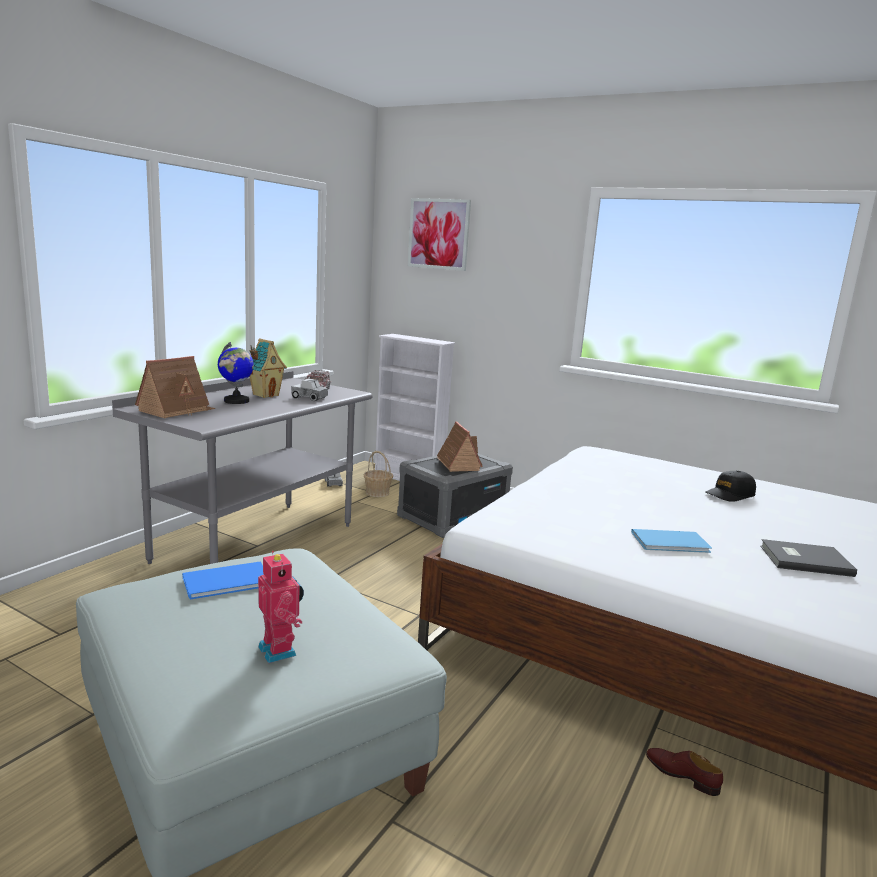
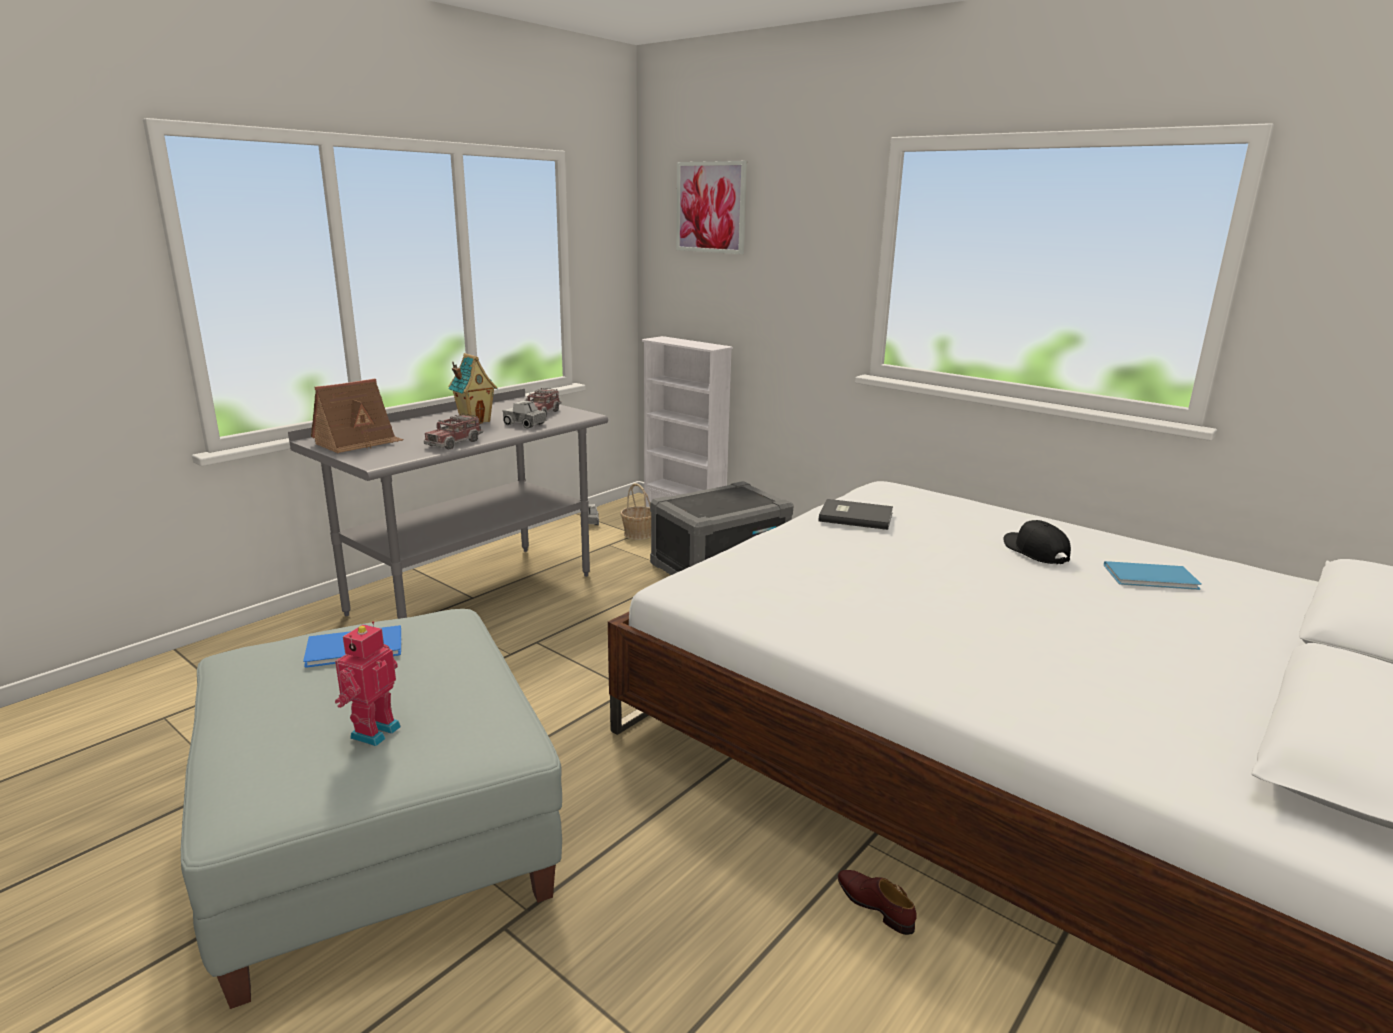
camera: 10 degrees right, 5 degrees up
globe [218,342,254,404] -> none
toy robot [258,551,304,663] -> toy robot turned 135 degrees counterclockwise [335,621,401,746]
toy house [437,422,483,472] -> none
blue book [631,529,712,553] -> blue book moved to [1104,561,1202,590]
black cap [705,471,756,502] -> black cap turned 90 degrees clockwise [1003,520,1071,564]
grey book [760,539,857,577] -> grey book moved to [819,499,893,530]
none -> toy truck [424,414,484,449]

